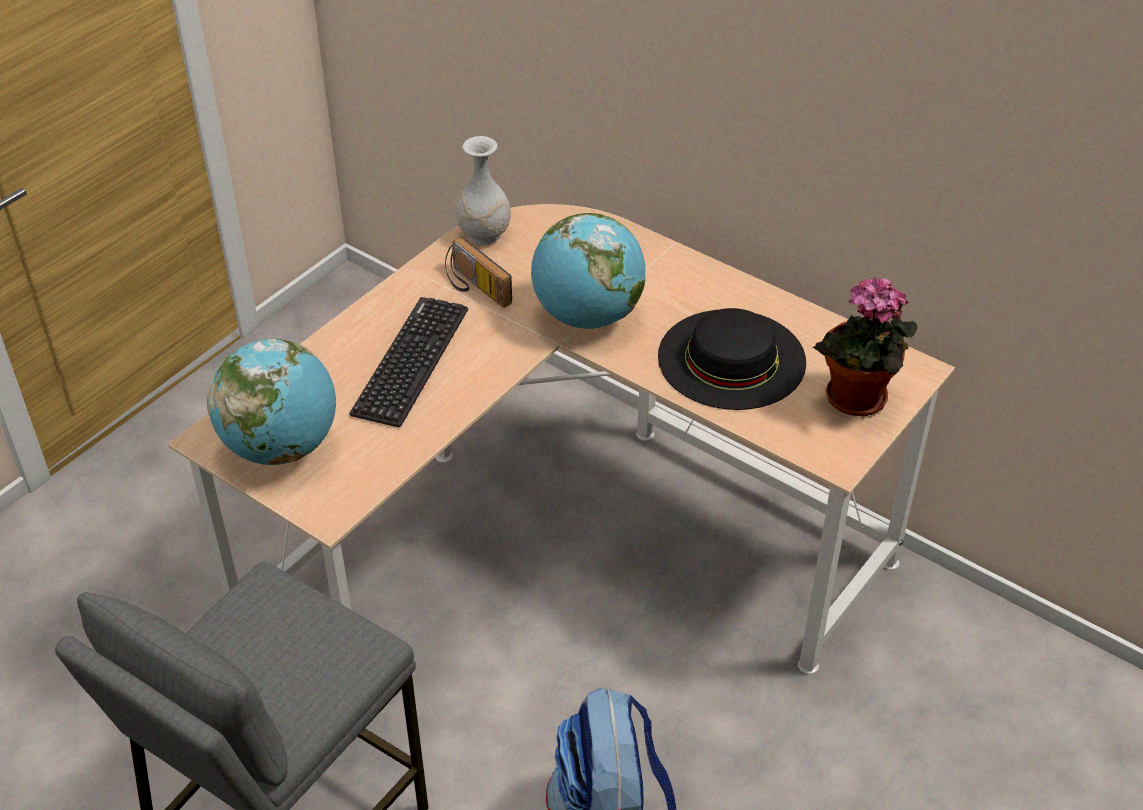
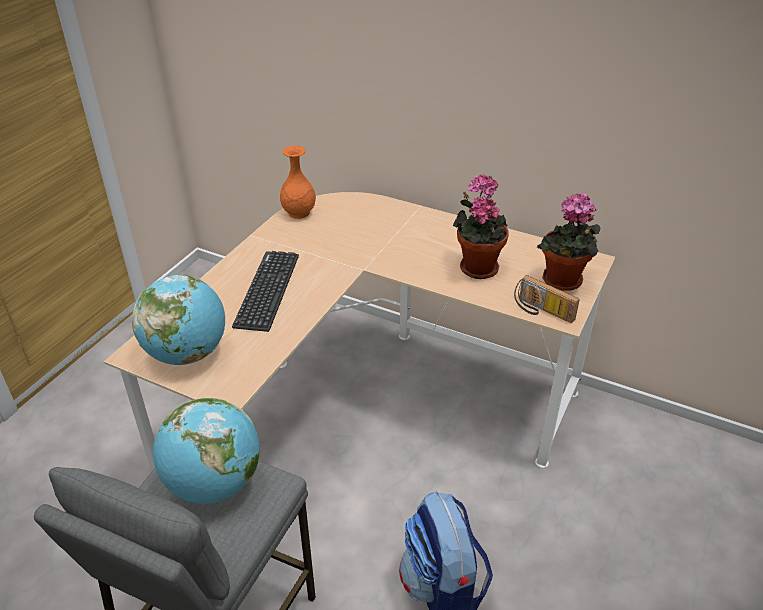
camera: 10 degrees left, 5 degrees down
radio [445,237,512,308] -> radio moved to [514,275,580,323]
white vase [456,136,511,245] -> orange vase [280,146,316,219]
globe [531,213,645,329] -> globe moved to [153,398,260,504]
black hat [658,308,806,410] -> potted plant [453,174,508,279]

